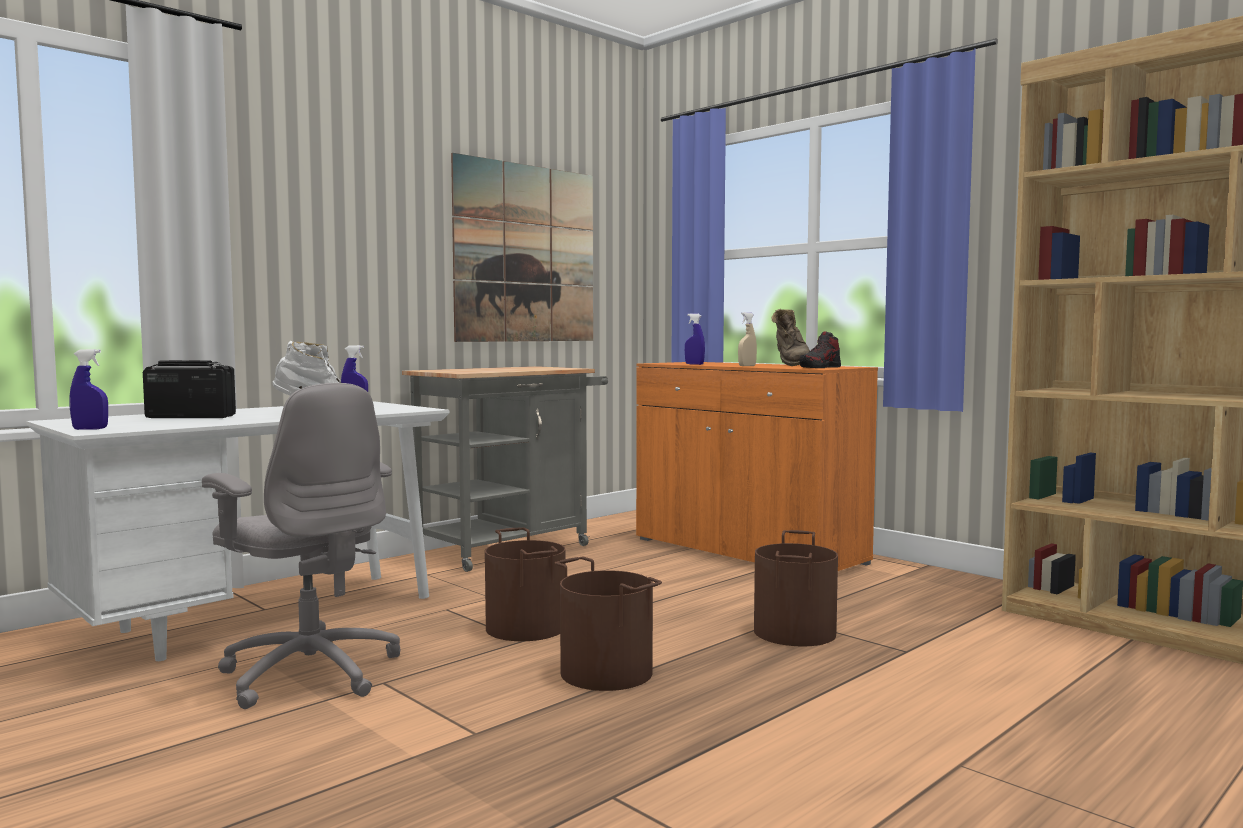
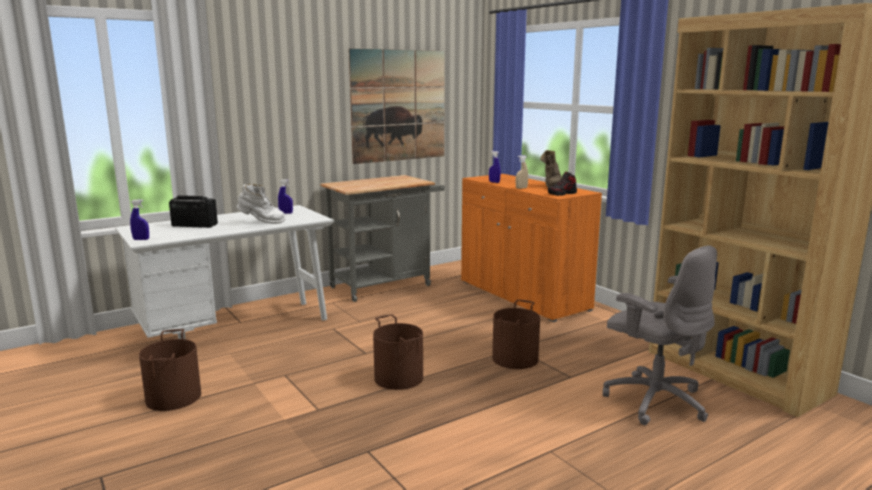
camera: 10 degrees right, 10 degrees up
grey office chair [202,383,401,709] -> grey office chair moved to [603,245,717,425]
brown bucket [485,527,566,641] -> brown bucket moved to [139,329,201,411]

